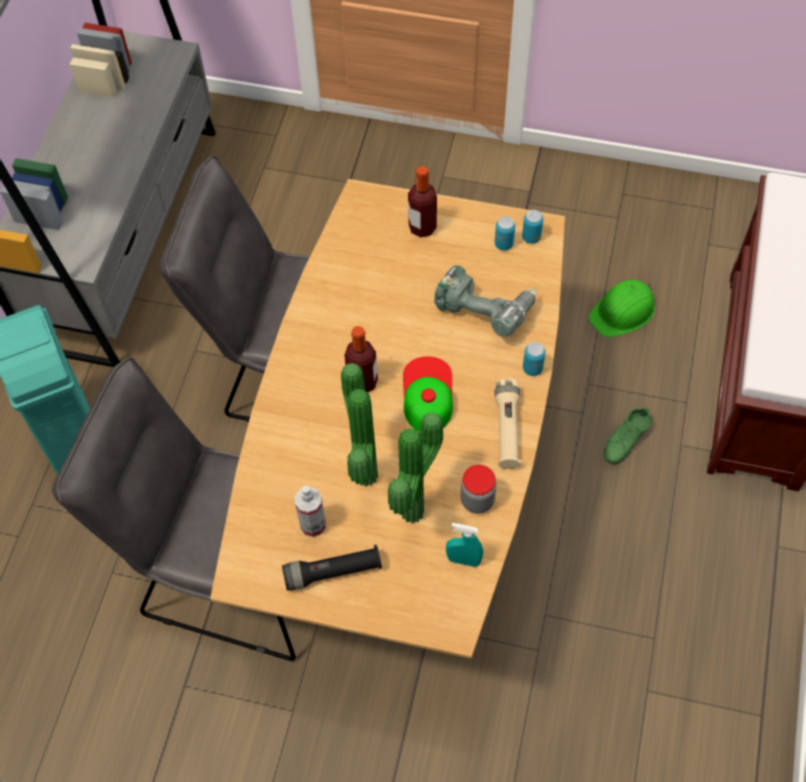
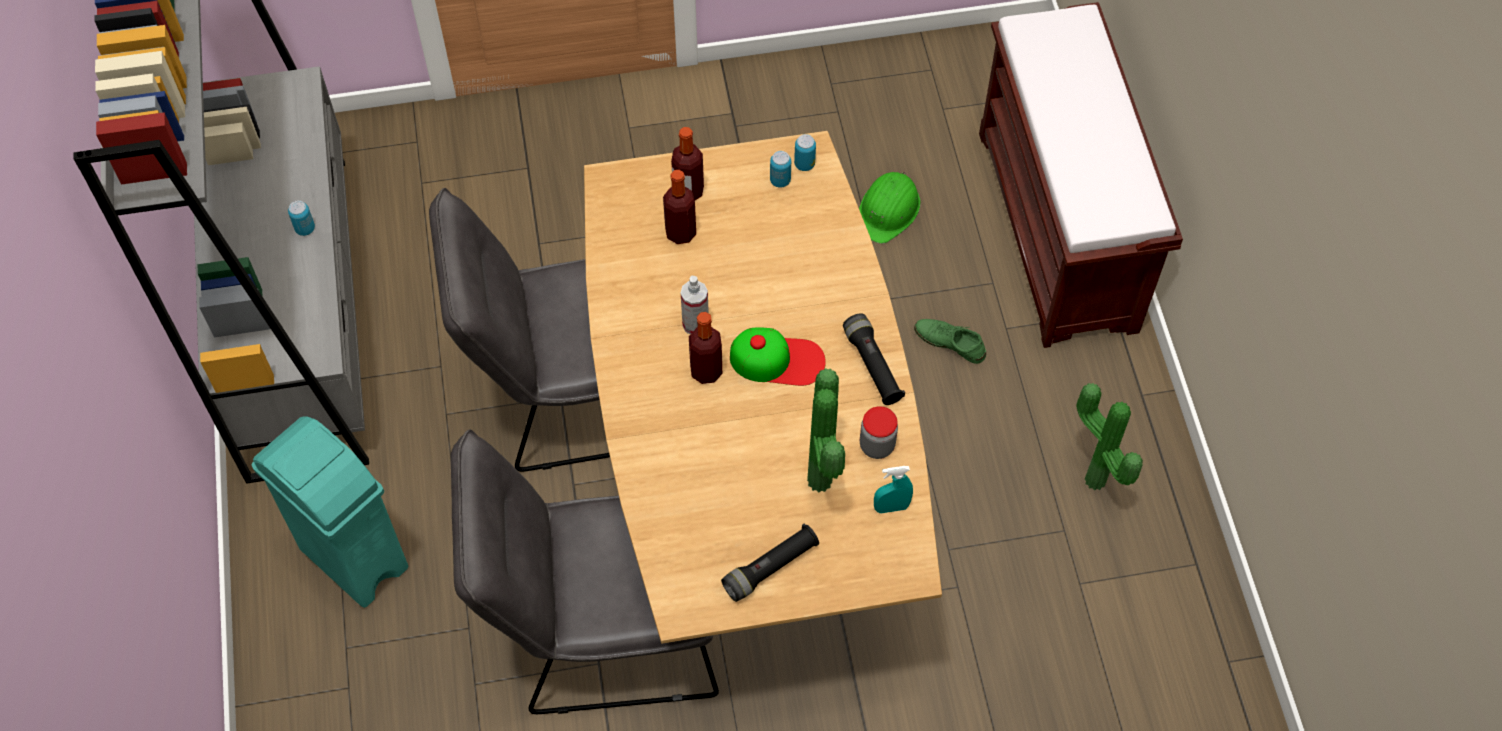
camera: 25 degrees left, 0 degrees up
spray bottle [295,485,326,537] -> spray bottle moved to [681,276,709,334]
potted plant [341,363,378,487] -> potted plant moved to [1077,383,1143,490]
cap [403,356,453,432] -> cap turned 120 degrees clockwise [730,327,826,386]
power drill [434,266,539,336] -> none
beige flashlight [495,378,521,469] -> black flashlight [843,313,905,405]
can [523,342,545,376] -> can moved to [288,200,315,236]
green shoe [604,407,652,465] -> green shoe turned 105 degrees clockwise [914,319,986,364]
none -> bottle [663,170,696,244]

